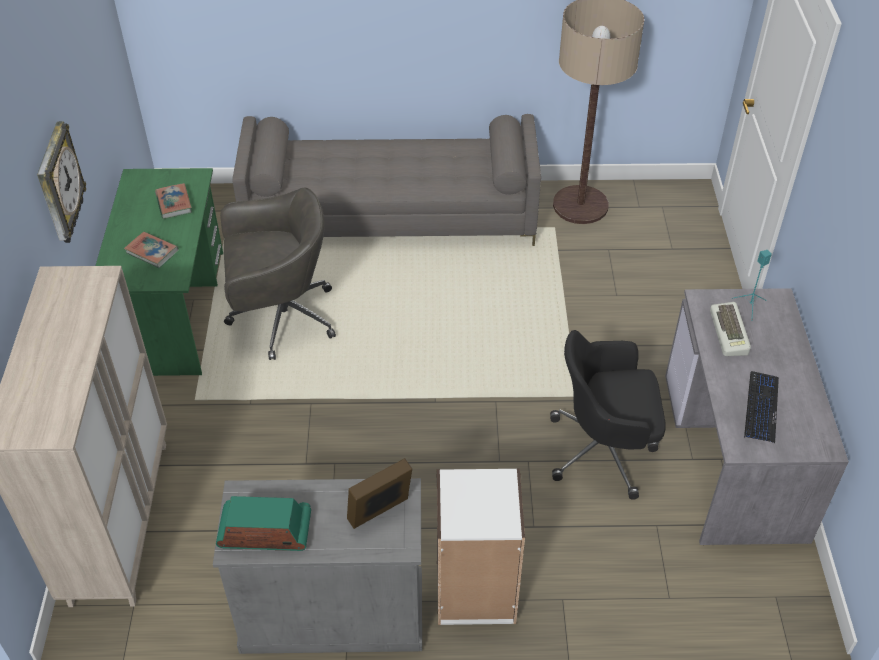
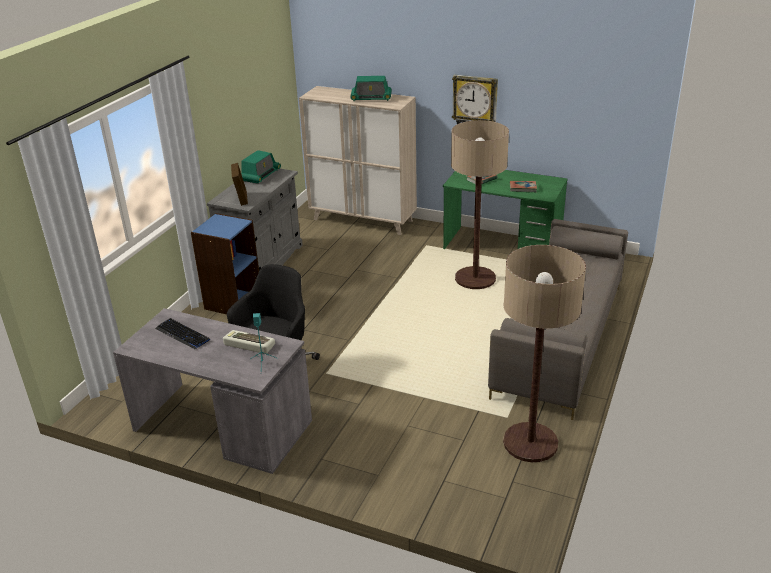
camera: 115 degrees right, 15 degrees down
grey office chair [220,188,336,360] -> floor lamp [451,120,509,289]
white bookcase [436,468,525,625] -> blue bookcase [191,213,259,314]
none -> radio [350,76,392,101]

